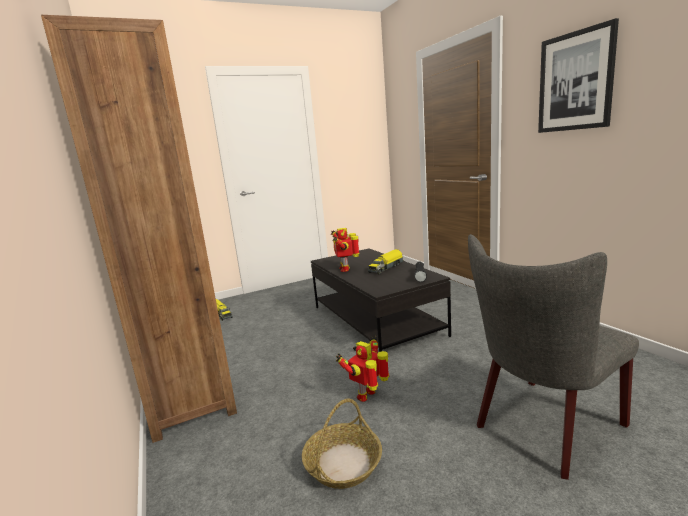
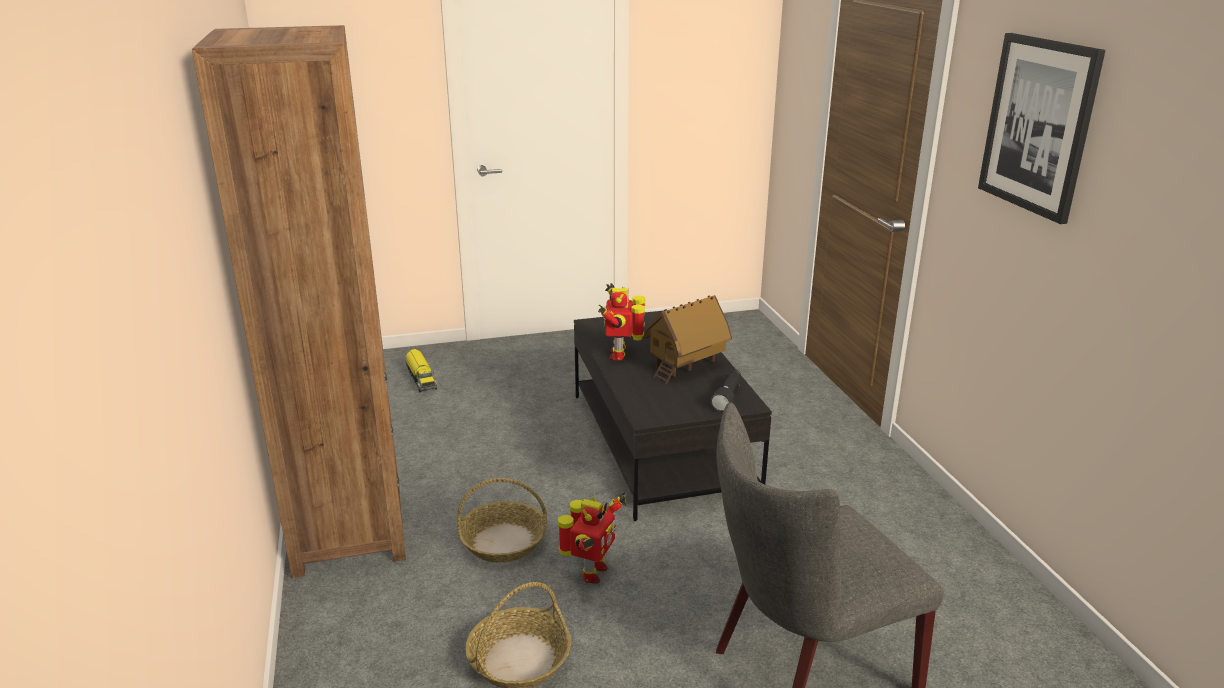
camera: 10 degrees right, 10 degrees up
toy robot [336,336,389,402] -> toy robot turned 150 degrees clockwise [558,492,626,584]
toy truck [368,249,404,274] -> toy house [643,295,732,384]
none -> basket [457,478,547,563]

